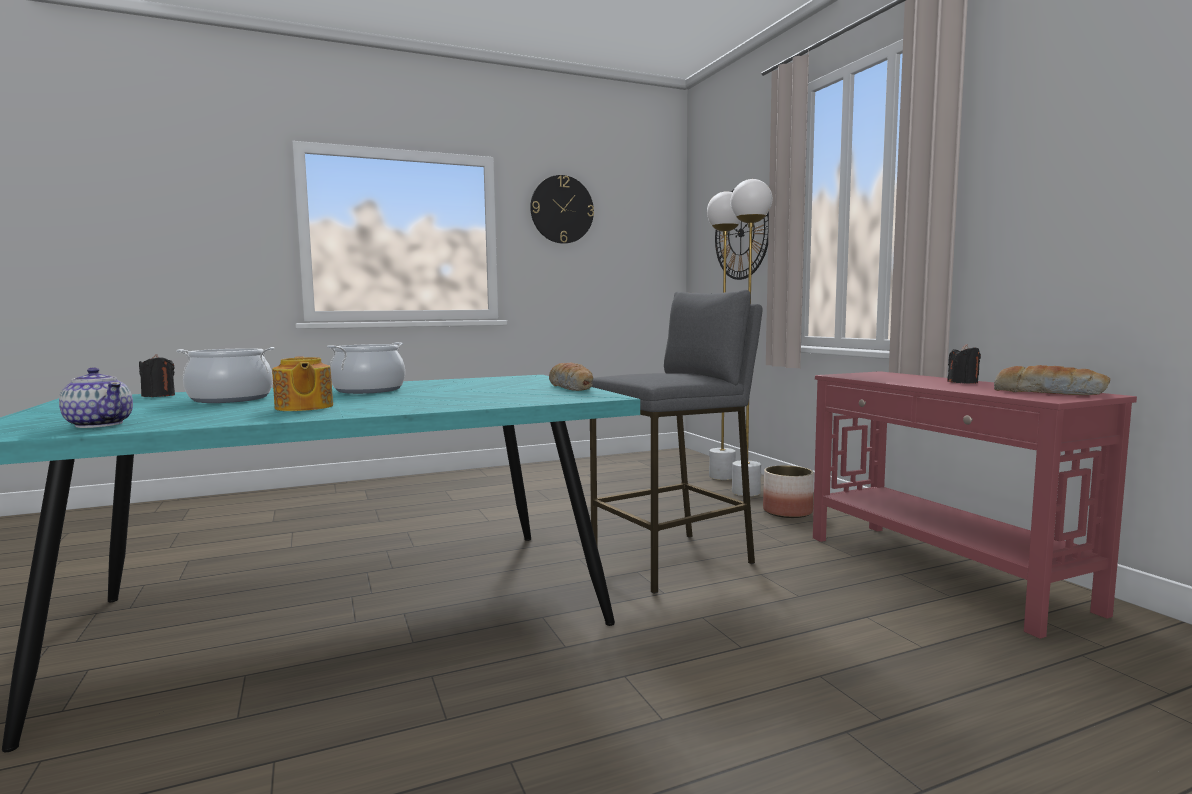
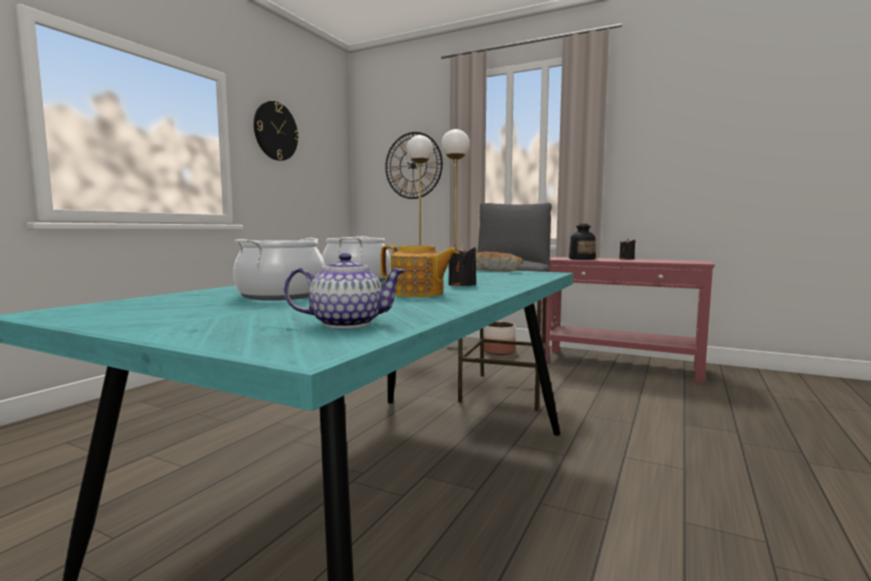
camera: 40 degrees left, 0 degrees up
black candle [139,354,175,397] -> black candle moved to [448,244,476,286]
bread [994,365,1110,395] -> none
none -> bottle [569,224,596,260]

